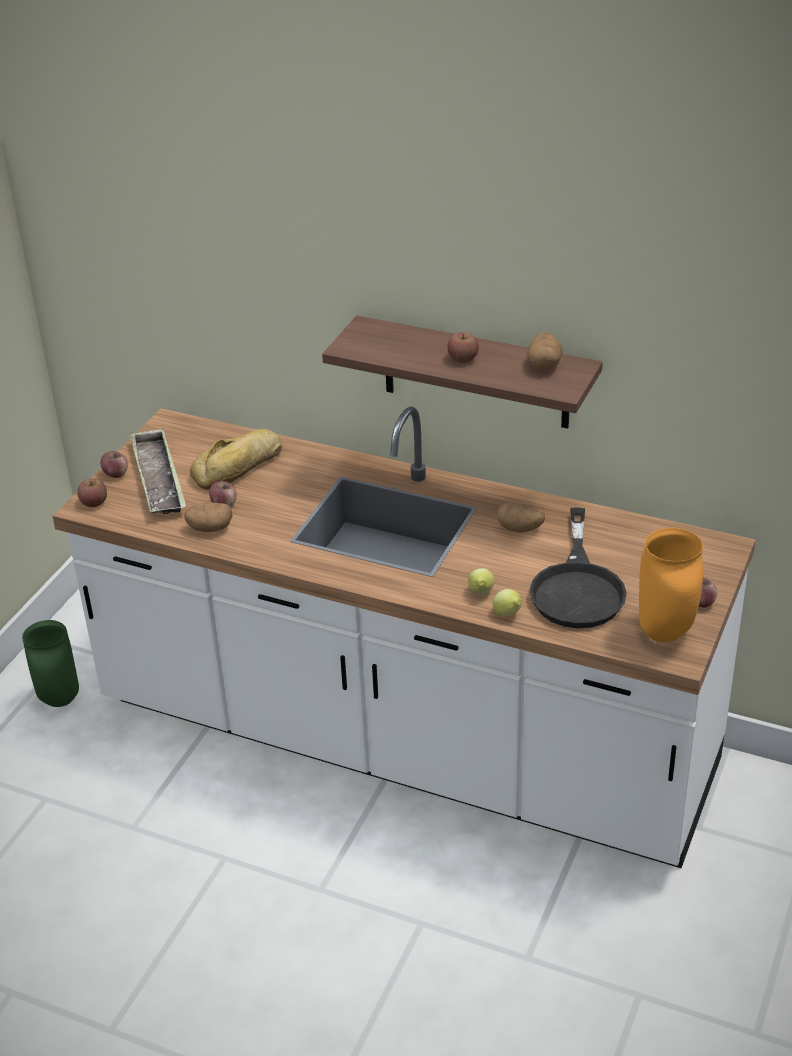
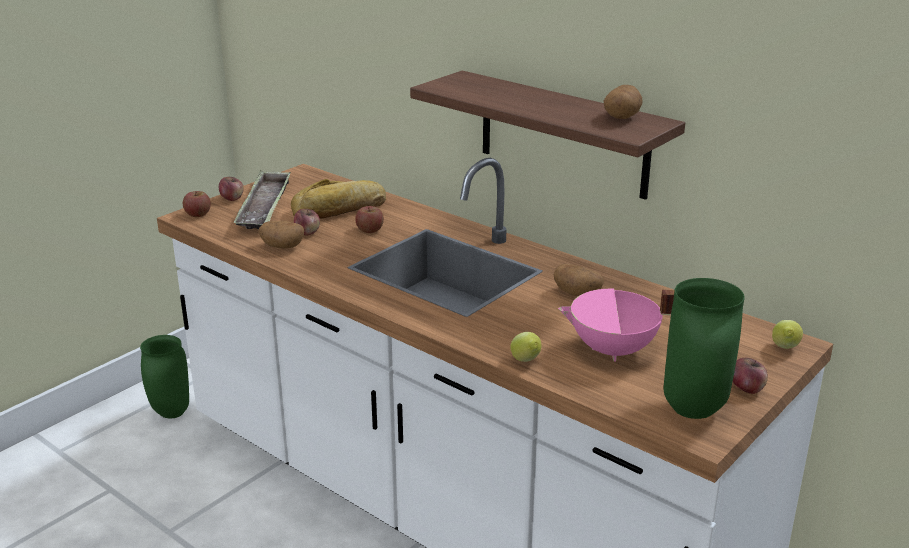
camera: 15 degrees right, 10 degrees down
apple [447,332,479,363] -> apple moved to [355,206,384,233]
lemon [468,568,494,594] -> lemon moved to [772,320,803,349]
black frying pan [530,507,627,629] -> pink cooking pot [558,289,674,361]
orange vase [639,528,703,643] -> green vase [664,278,744,419]

